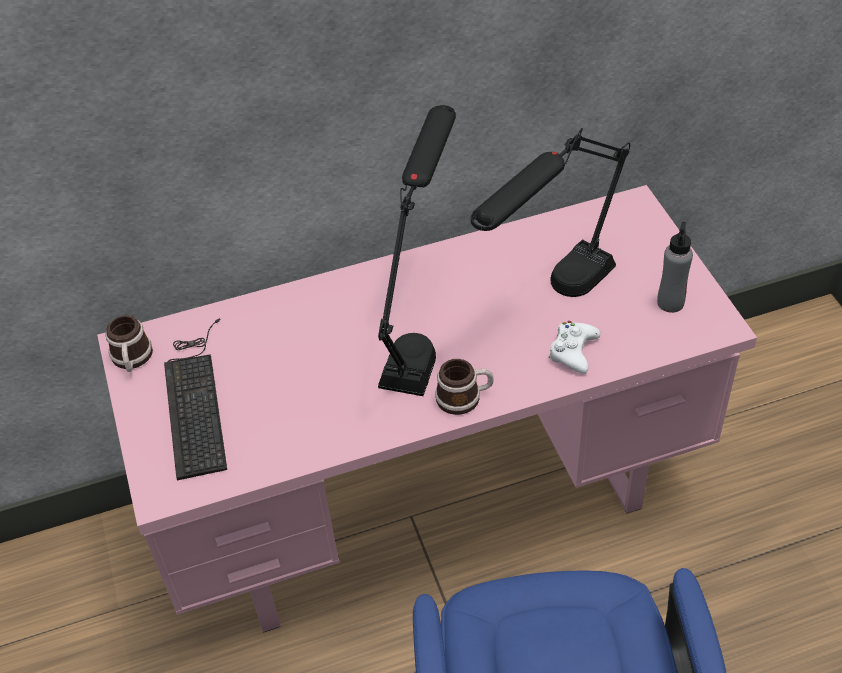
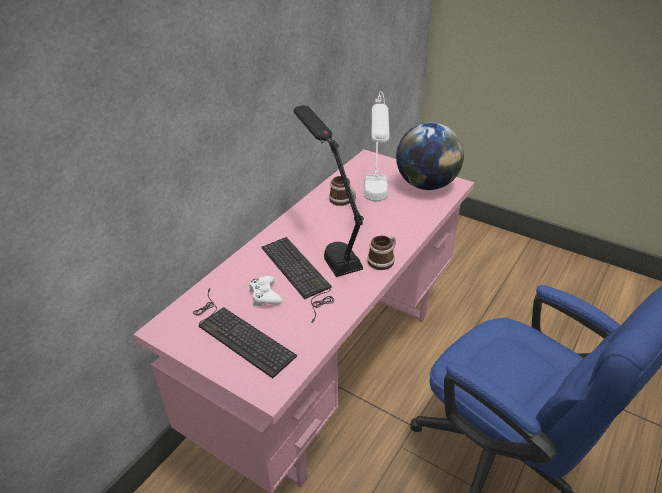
camera: 40 degrees left, 10 degrees down
mug [105,316,153,372] -> mug moved to [329,176,356,206]
black table lamp [471,128,630,297] -> white table lamp [363,91,390,201]
white game controller [548,321,600,374] -> white game controller moved to [249,276,282,306]
grey bottle [657,221,693,313] -> globe [396,122,464,190]
none -> keyboard [262,237,334,323]

